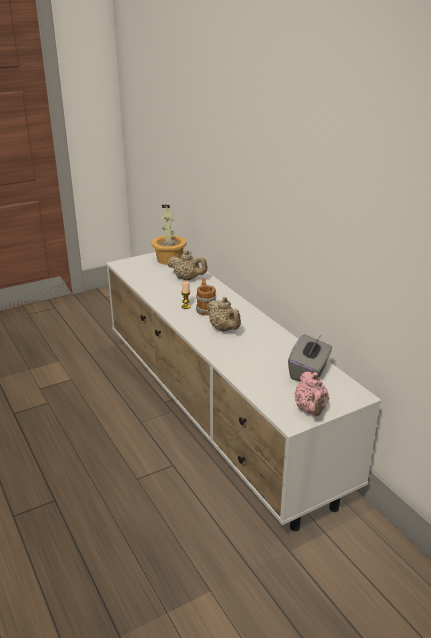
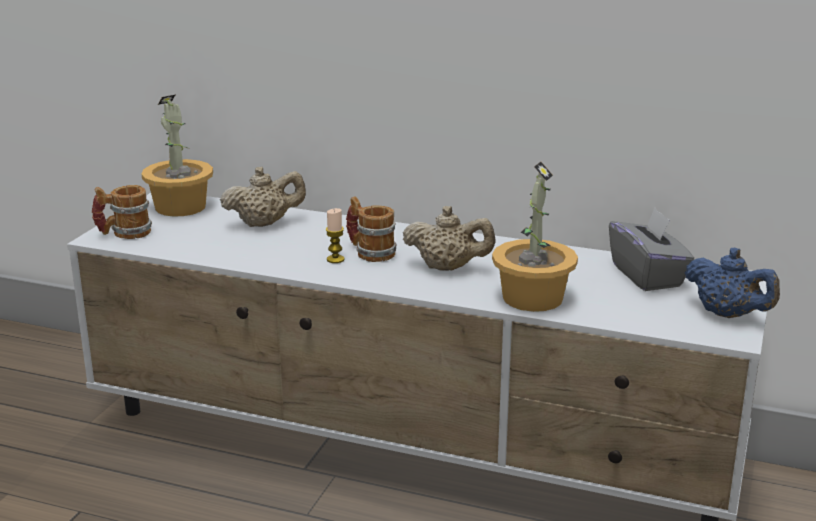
camera: 40 degrees left, 5 degrees down
pink teapot [294,372,329,416] -> blue teapot [685,248,780,318]
none -> mug [92,185,152,239]
none -> potted plant [492,162,578,312]

